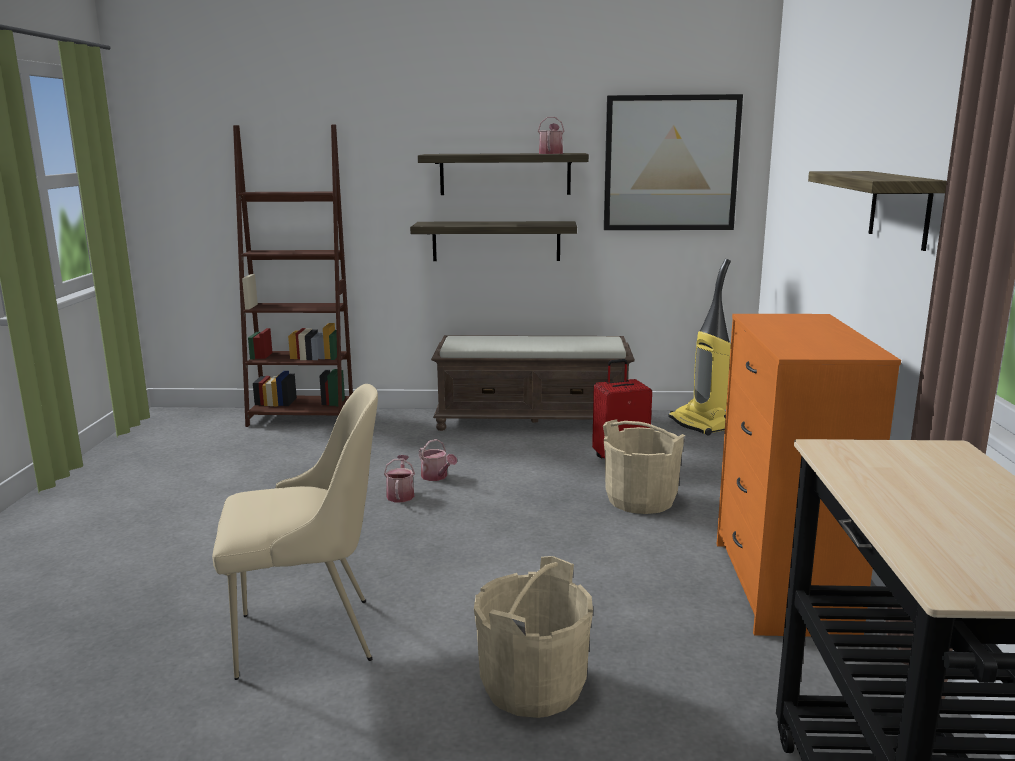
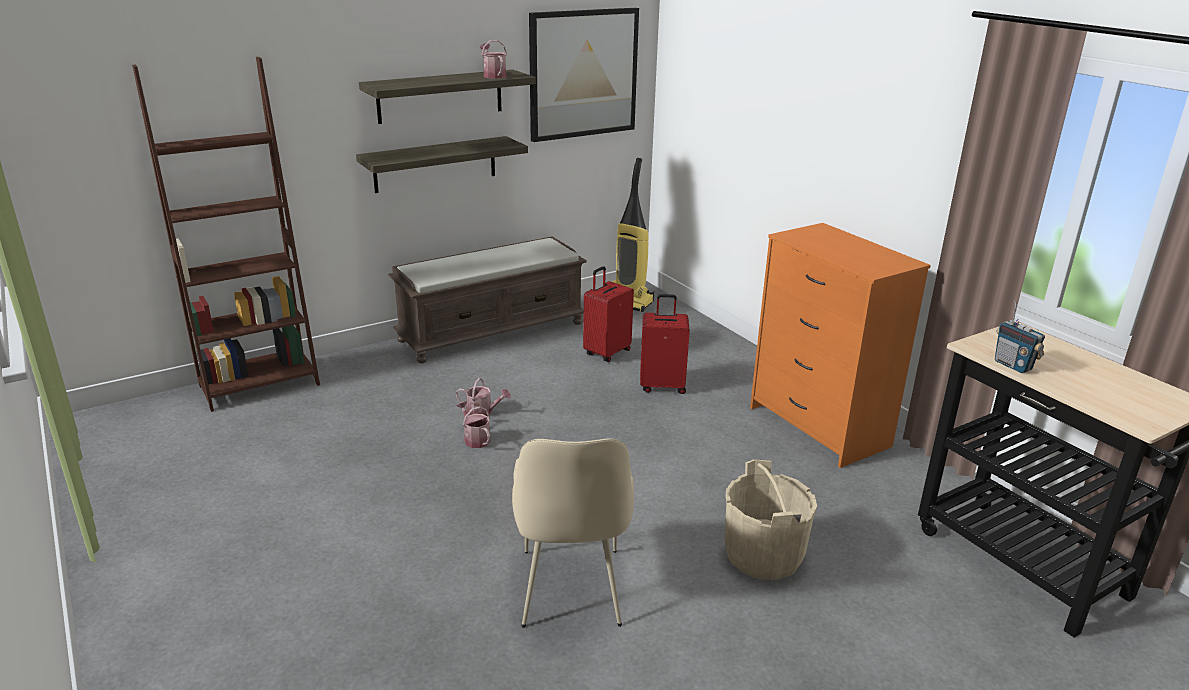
camera: 35 degrees left, 10 degrees up
beige chair [212,384,378,680] -> beige chair turned 135 degrees clockwise [512,438,634,628]
beige bucket [603,419,686,514] -> red suitcase [640,294,690,394]
shelf [808,171,947,251] -> none
none -> radio [995,301,1045,373]

